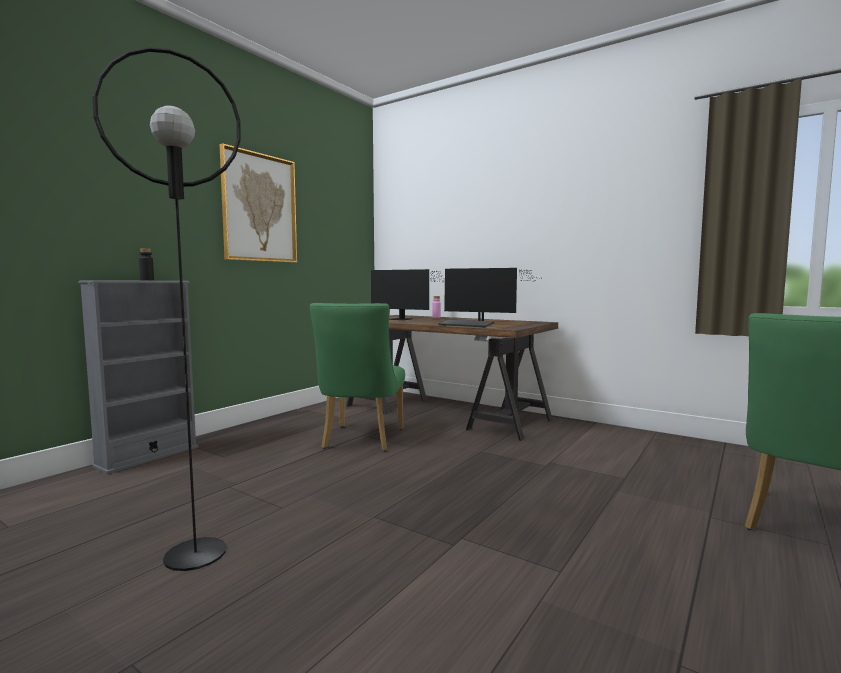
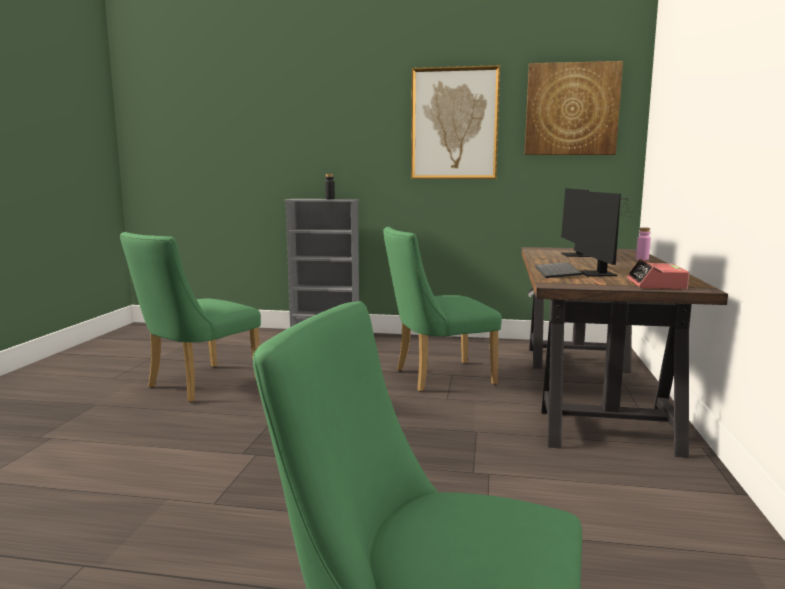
camera: 65 degrees right, 5 degrees up
black floor lamp [92,47,241,571] -> green chair [120,232,261,403]
none -> picture [524,61,623,155]
none -> alarm clock [627,259,689,290]

